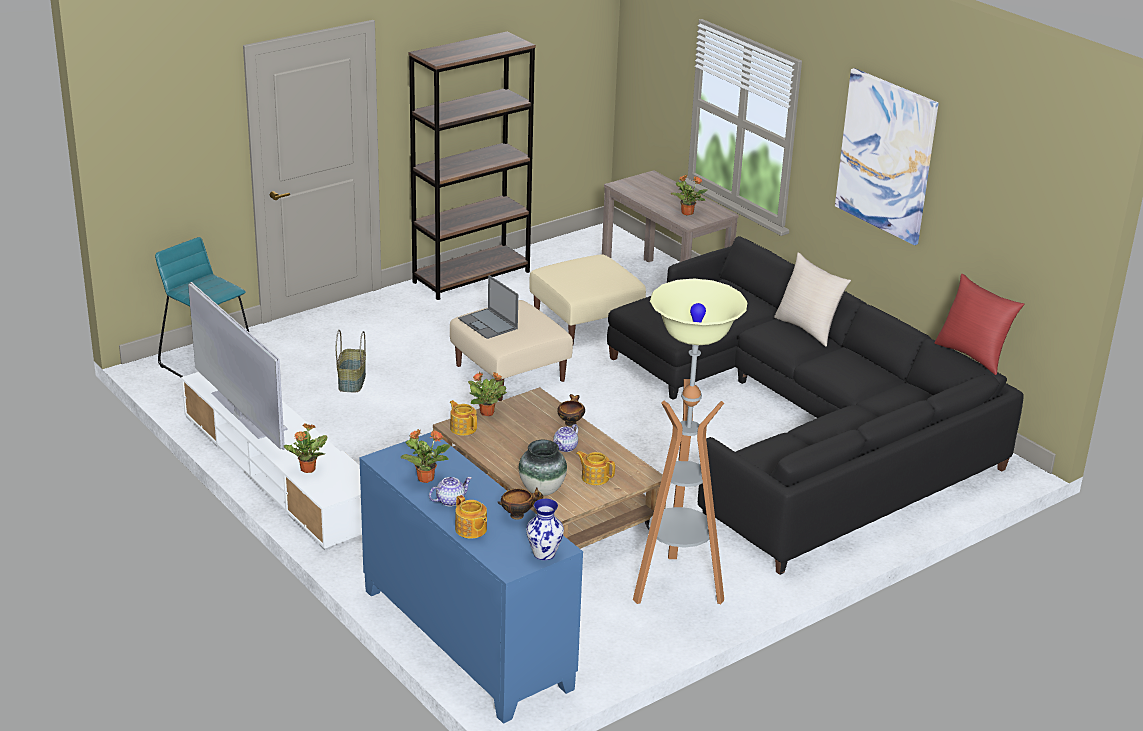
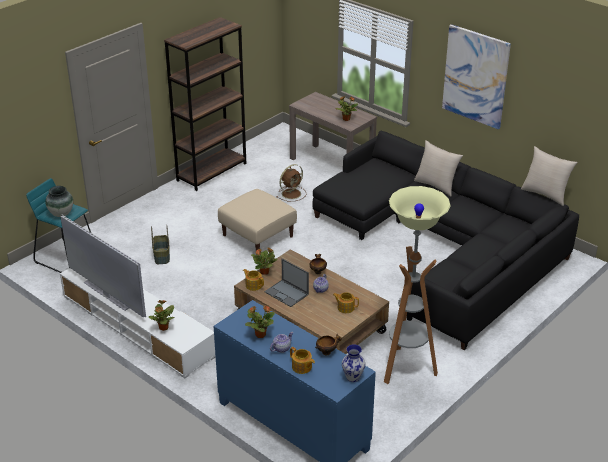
camera: 10 degrees left, 5 degrees up
laptop [458,275,518,339] -> laptop moved to [265,259,309,307]
vase [519,440,567,496] -> vase moved to [45,186,73,217]
beige ottoman [529,255,646,345] -> brown fan [276,164,307,202]
red pillow [934,274,1024,375] -> beige pillow [521,146,578,206]

